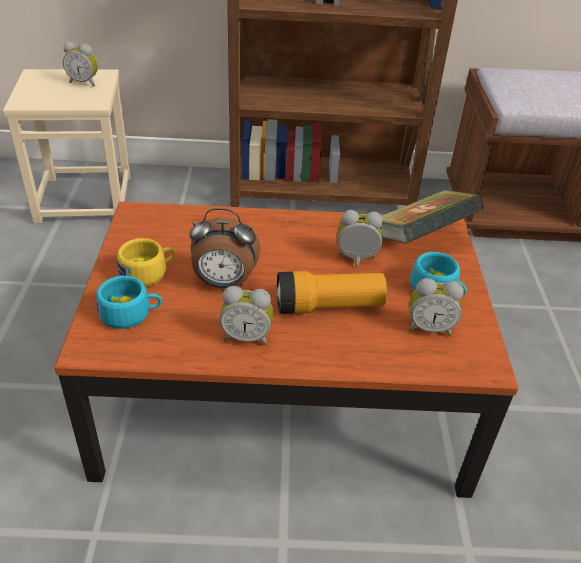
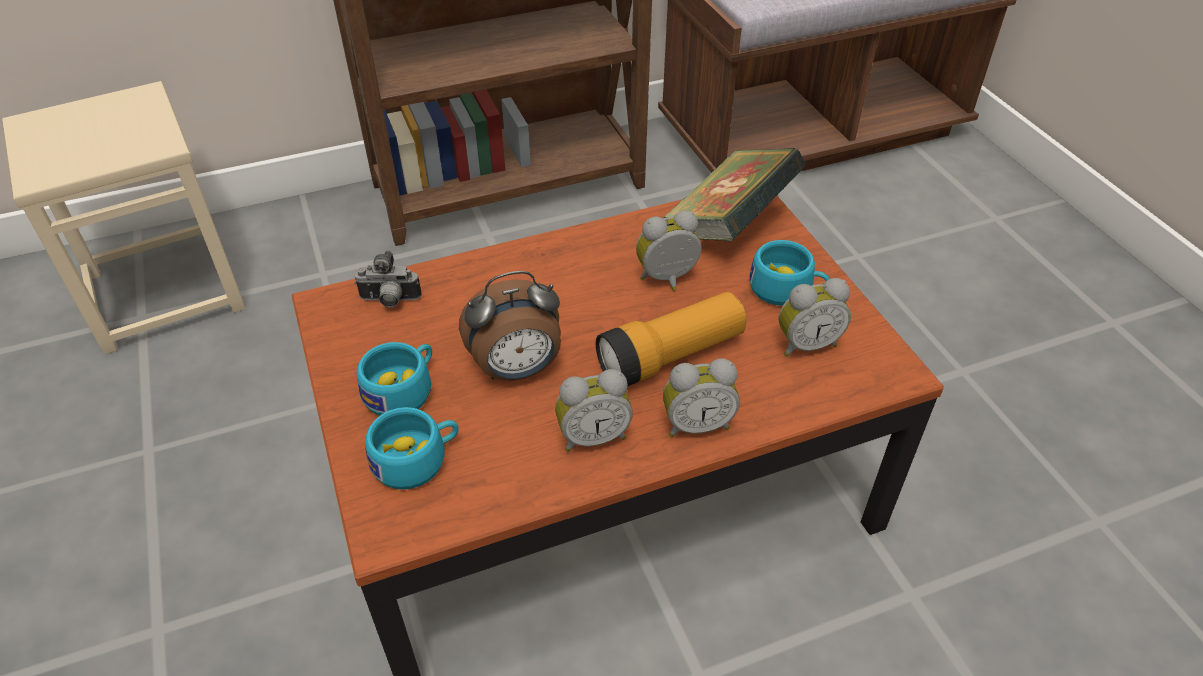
camera: 20 degrees left, 5 degrees up
alarm clock [63,42,98,86] -> alarm clock moved to [663,359,740,438]
yellow cup [117,238,175,287] -> turquoise cup [356,342,432,416]
none -> camera [354,250,422,307]

